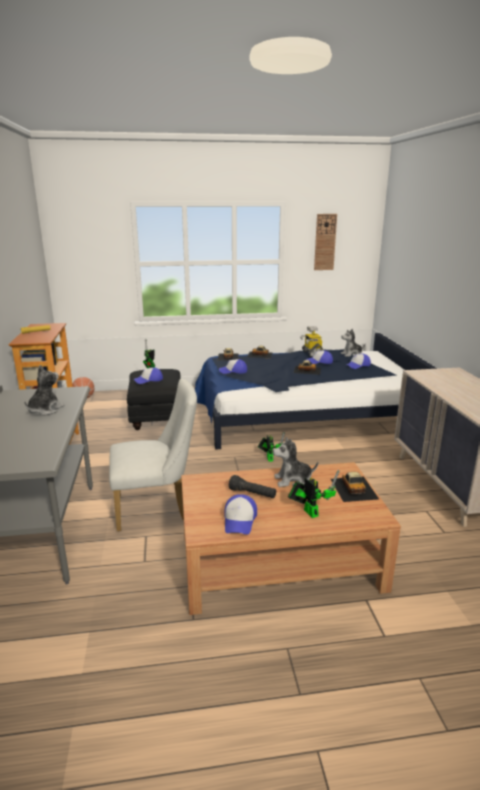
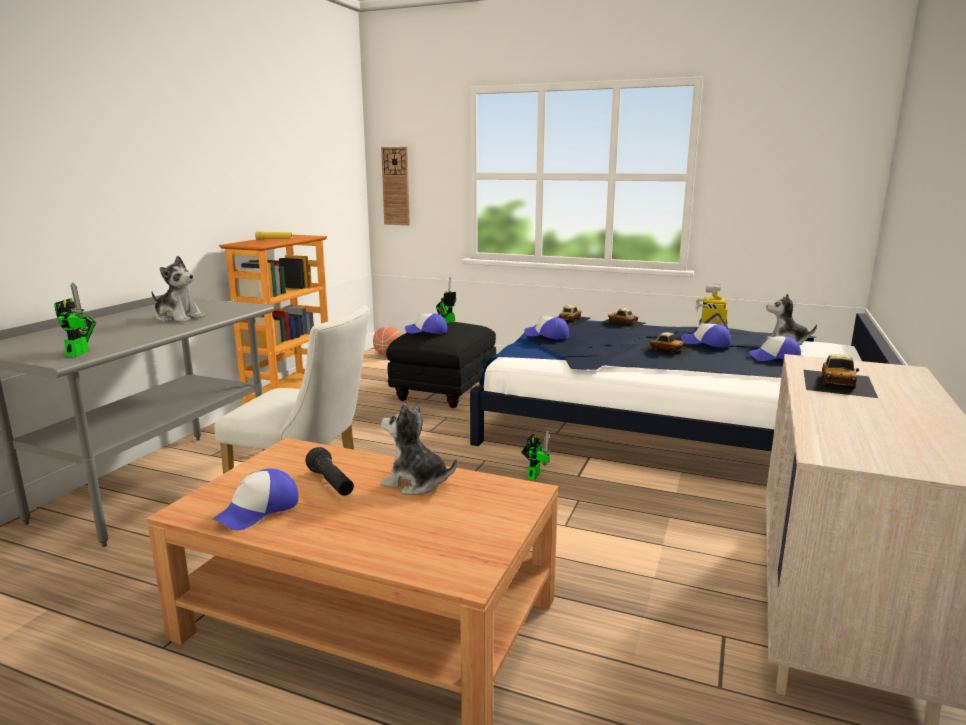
camera: 30 degrees right, 5 degrees down
plush toy [24,365,65,416] -> plush toy turned 60 degrees clockwise [151,256,205,322]
toy robot [288,470,339,518] -> toy robot moved to [54,282,96,357]
wall clock [314,214,337,270] -> wall clock moved to [381,147,410,225]
toy car [331,472,379,502] -> toy car moved to [804,354,878,398]

